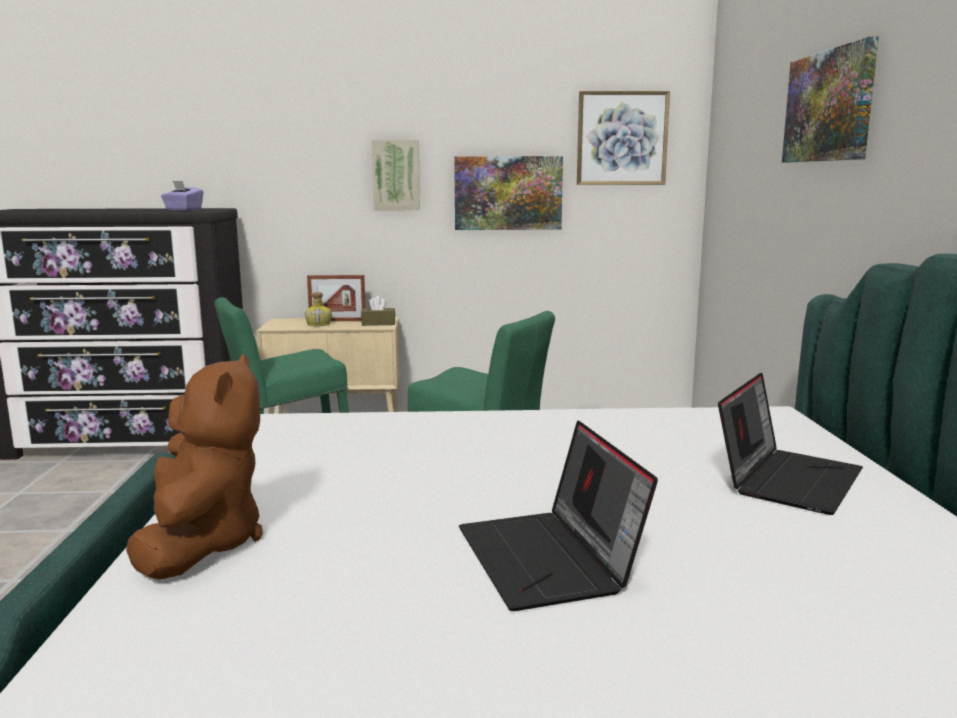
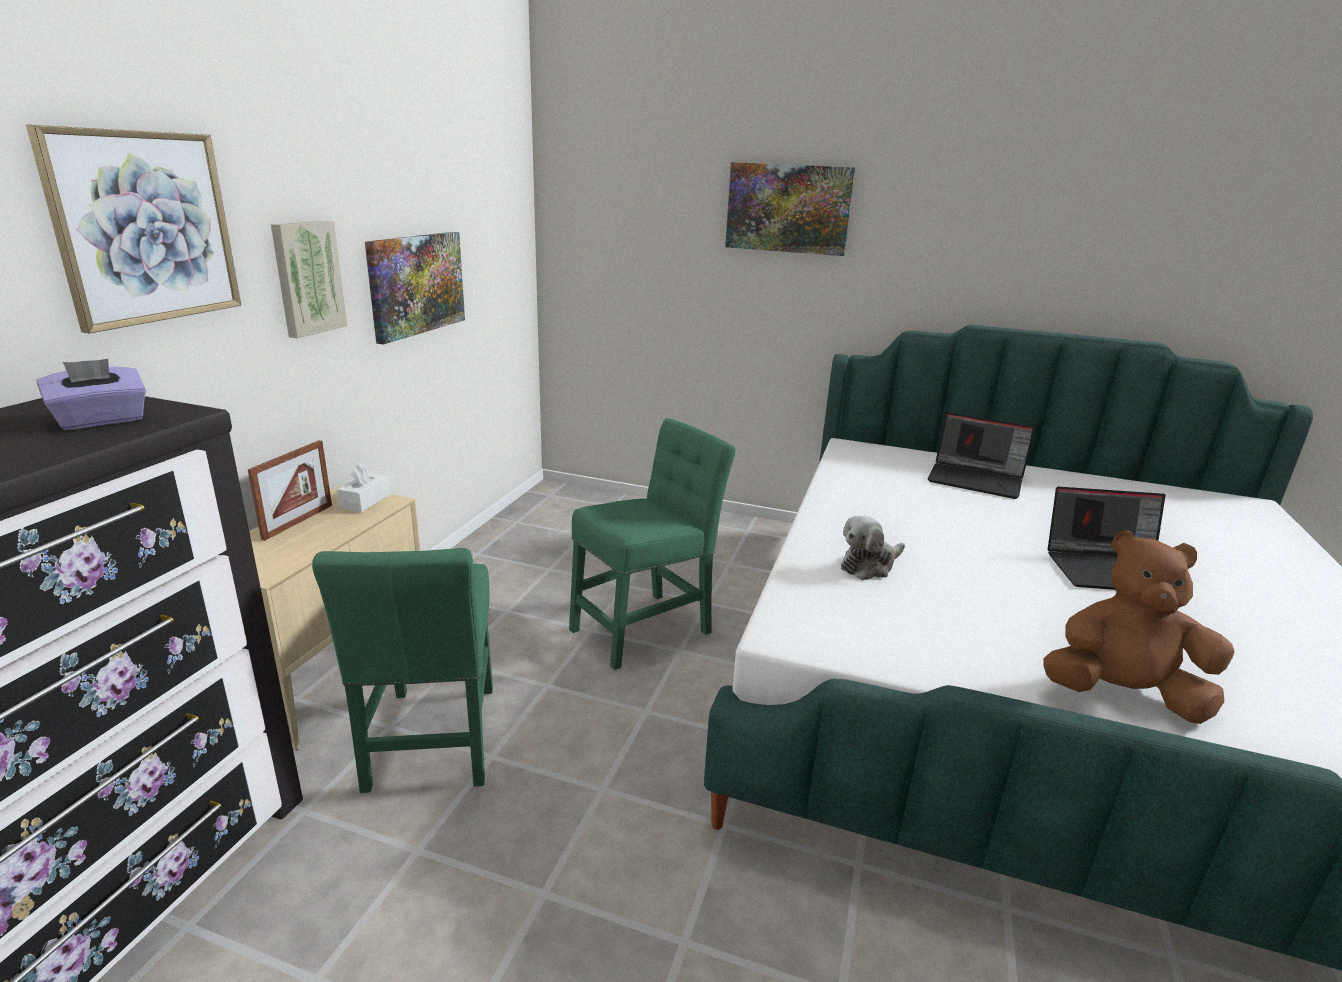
camera: 70 degrees left, 10 degrees up
bottle [305,292,332,326] -> none
brown tissue box [361,296,395,326] -> white tissue box [337,463,390,513]
picture [577,91,670,185] -> picture moved to [26,125,241,334]
laptop [718,373,863,515] -> laptop turned 150 degrees clockwise [928,413,1035,499]
none -> plush toy [841,516,905,580]

